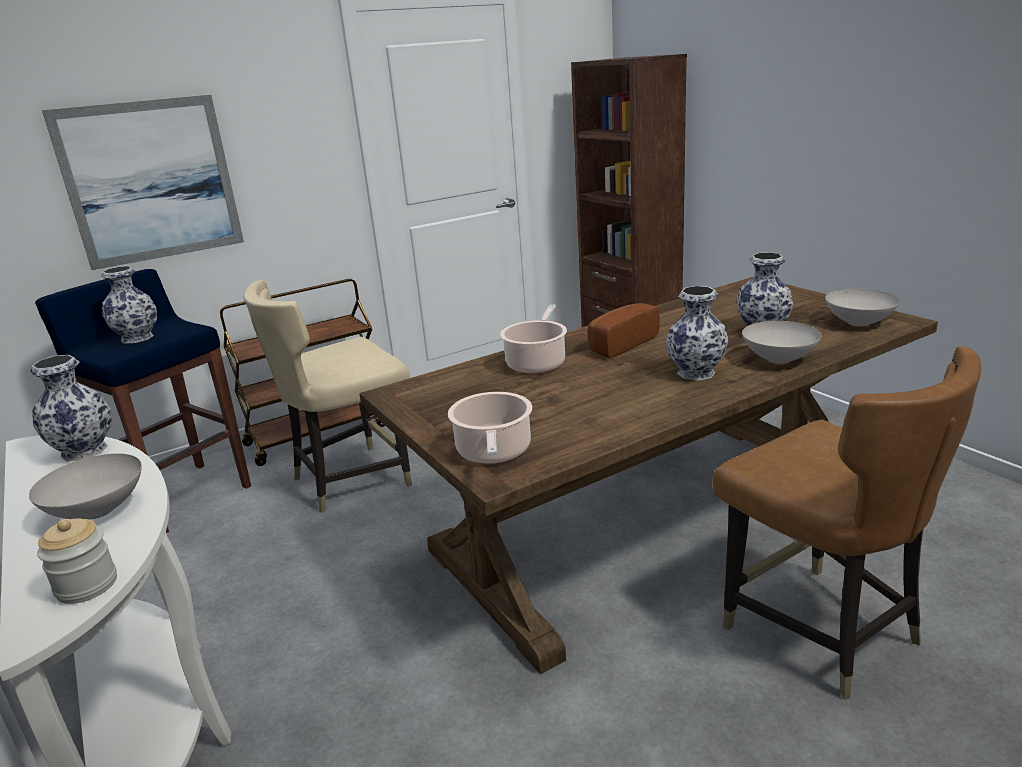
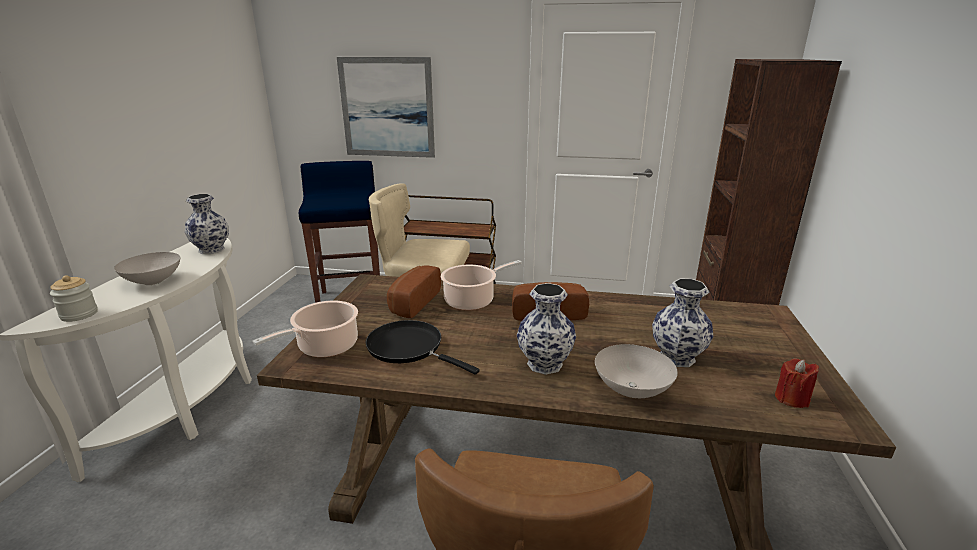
camera: 40 degrees right, 0 degrees up
vase [101,266,157,344] -> none
white bowl [825,289,900,327] -> red candle [775,358,819,408]
none -> black frying pan [366,320,480,375]
none -> bread [387,266,441,318]

